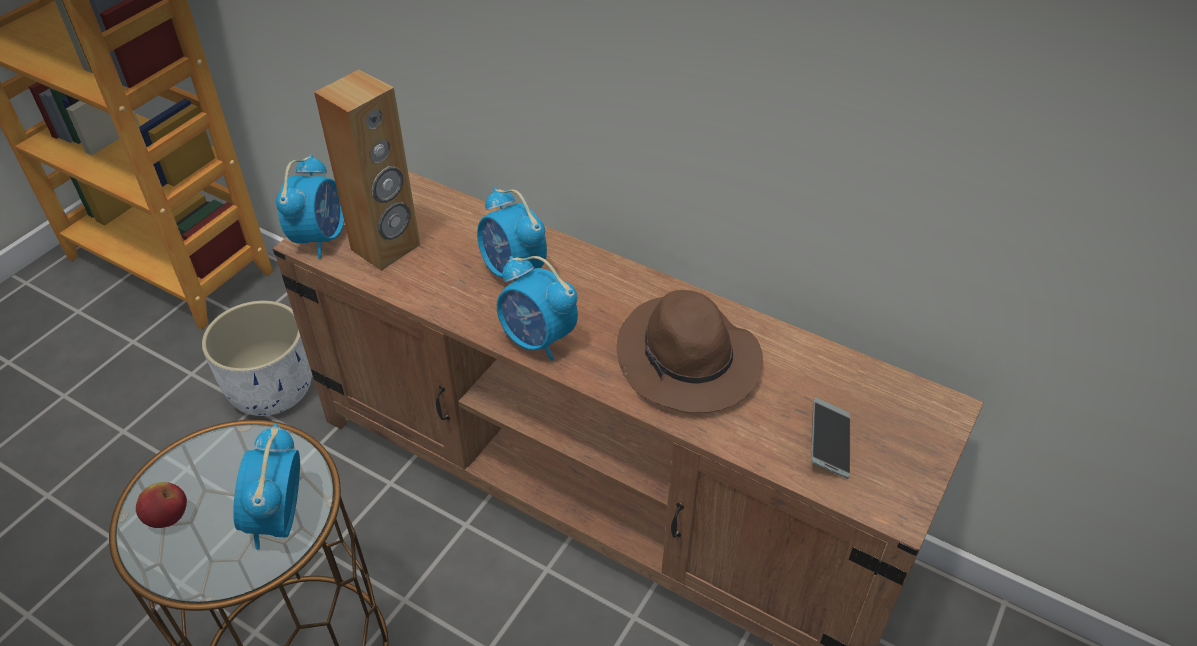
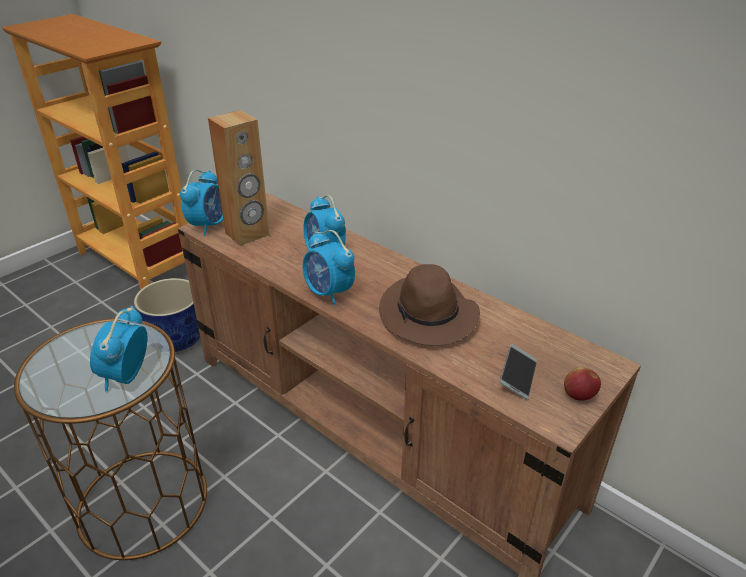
camera: 10 degrees right, 10 degrees down
apple [136,482,187,528] -> apple moved to [564,367,601,401]
white planter [202,301,312,416] -> blue planter [134,278,200,352]

